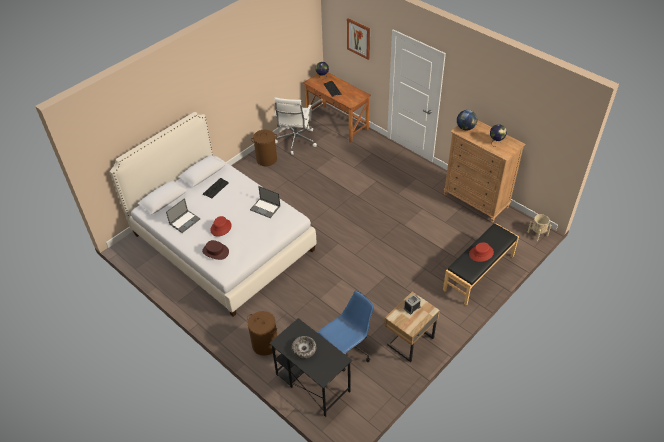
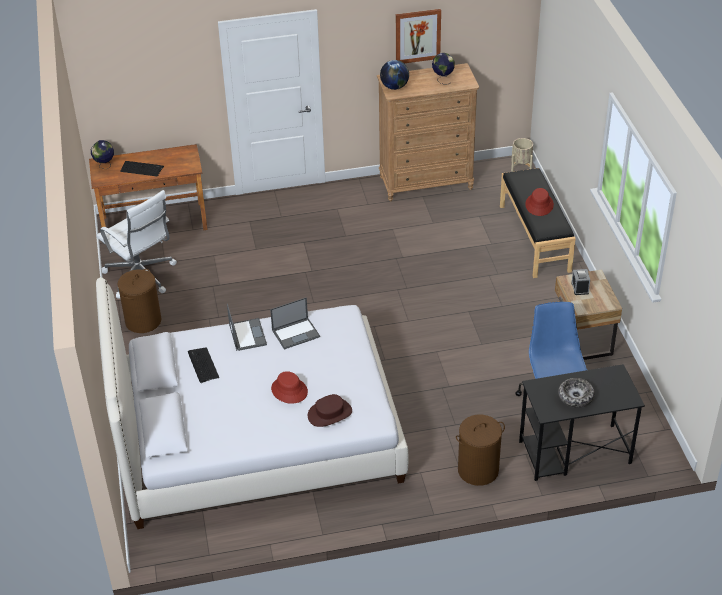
camera: 55 degrees left, 5 degrees down
laptop [166,198,200,233] -> laptop moved to [227,304,267,351]
picture [347,18,370,60] -> picture moved to [396,9,441,63]

